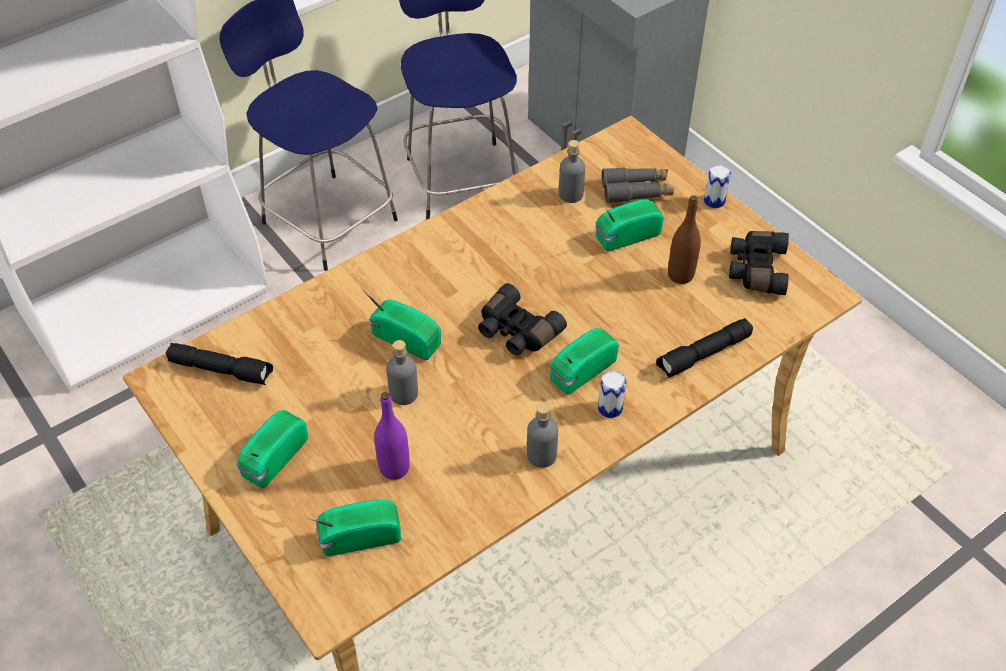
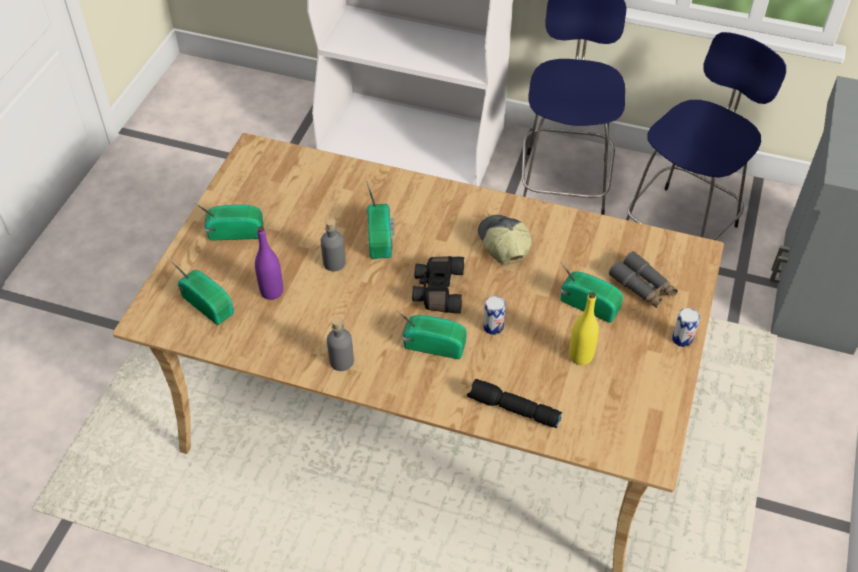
camera: 55 degrees right, 0 degrees up
black flashlight [166,343,273,385] -> none
grey bottle [559,140,585,203] -> none
can [598,371,626,418] -> can moved to [483,296,506,335]
brown bottle [668,195,701,284] -> yellow bottle [569,292,599,365]
black binoculars [729,231,789,295] -> none
none -> cap [478,215,531,265]

